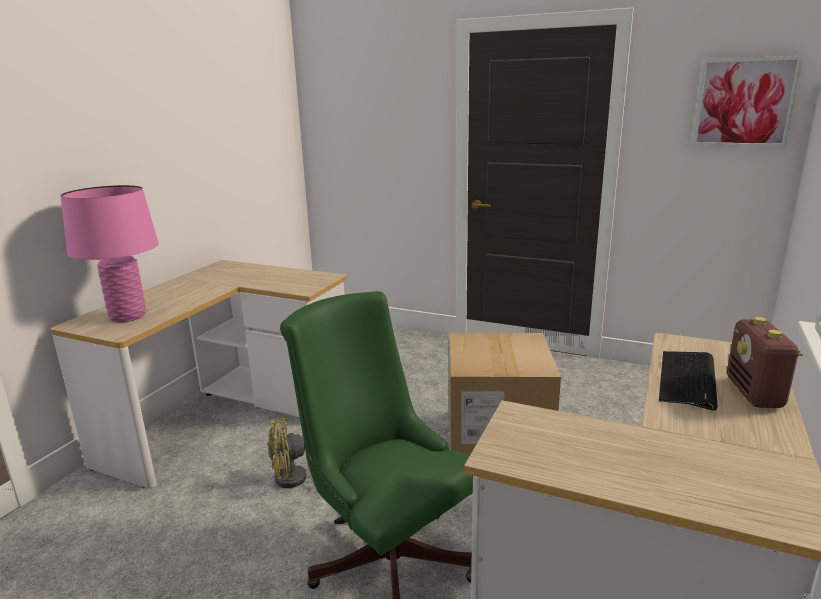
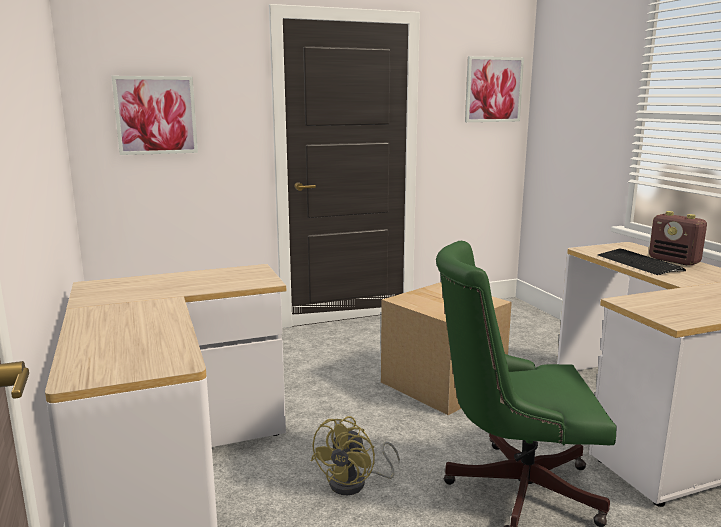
camera: 45 degrees left, 5 degrees down
pink table lamp [61,185,158,323] -> none
none -> picture [112,76,198,155]

